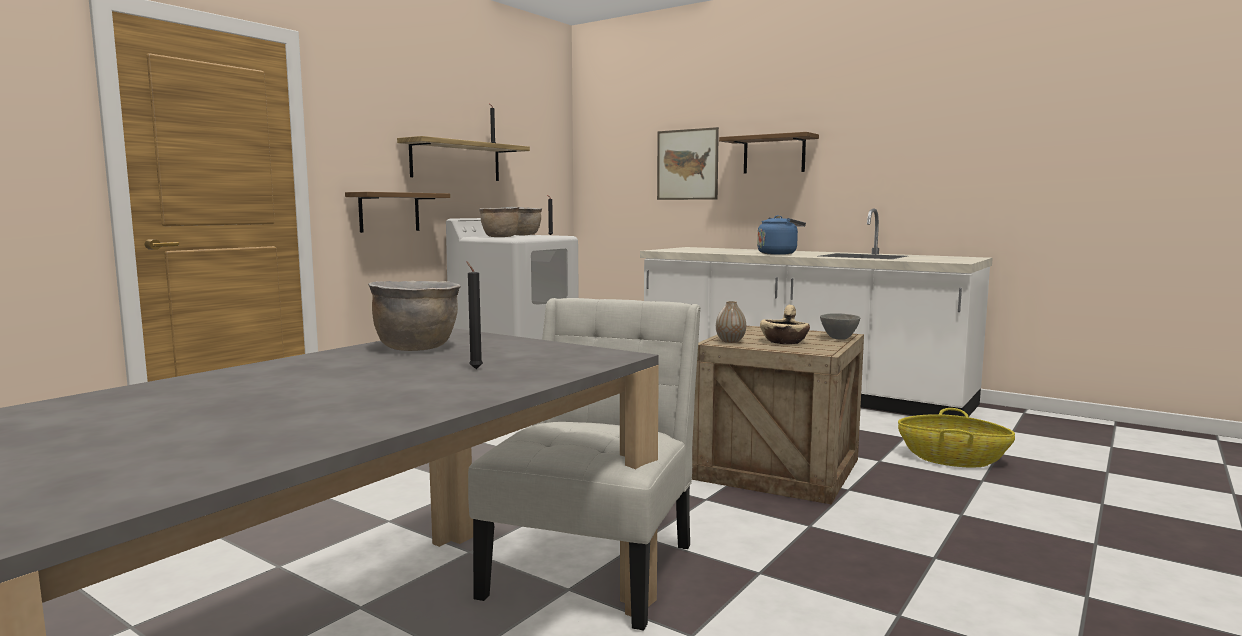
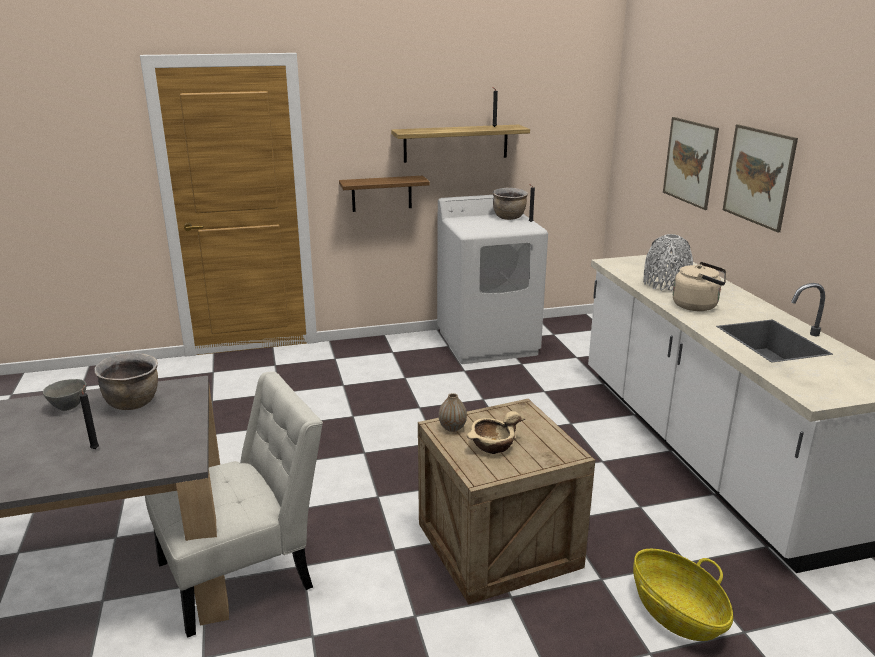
camera: 40 degrees right, 15 degrees up
brown cooking pot [479,207,519,237] -> none
shelf [719,132,819,174] -> picture [723,124,798,232]
blue kettle [757,215,806,255] -> beige kettle [673,262,726,311]
grey bowl [820,313,860,340] -> grey bowl moved to [43,379,87,411]
none -> grey vase [643,234,693,291]

